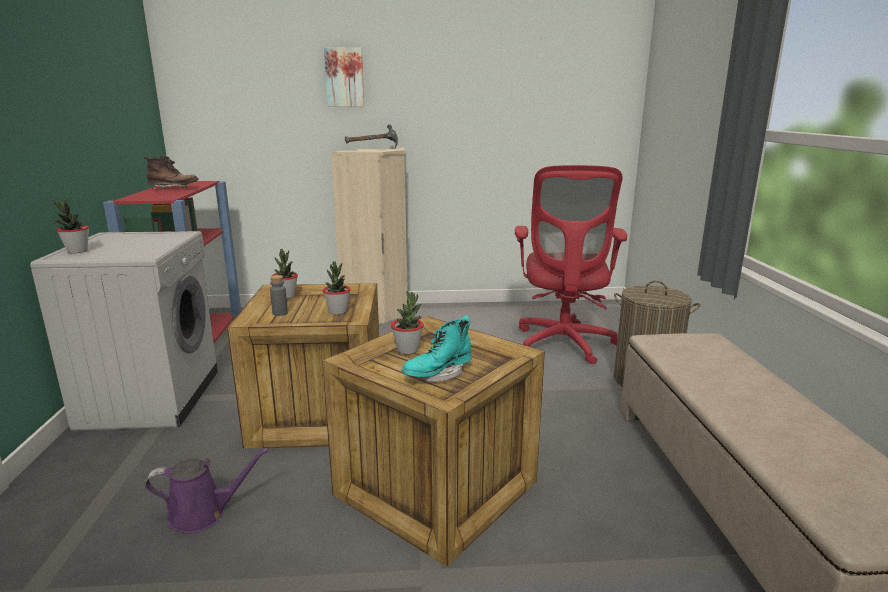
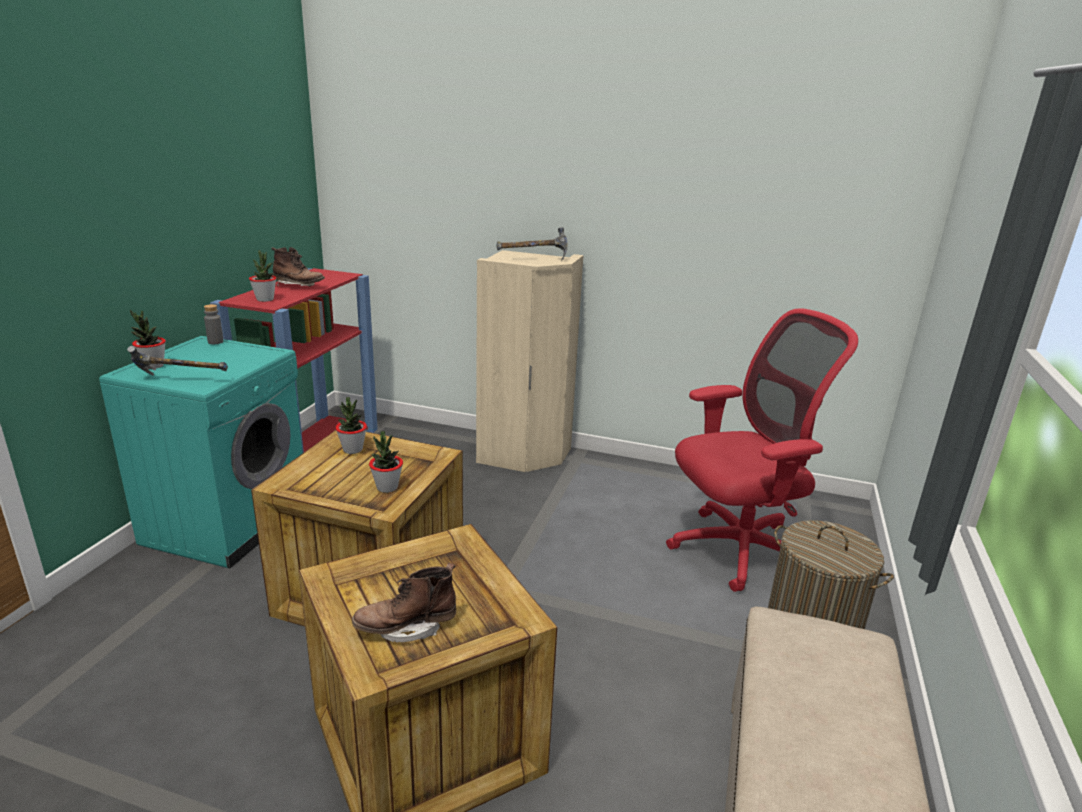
camera: 20 degrees right, 5 degrees up
white washing machine [30,231,218,431] -> turquoise washing machine [99,336,303,568]
purple watering can [145,448,269,534] -> none
grey bottle [270,275,288,316] -> grey bottle moved to [204,304,224,344]
picture [324,47,364,107] -> none
potted plant [391,291,424,354] -> potted plant moved to [249,250,276,302]
turquoise boot [402,315,472,382] -> brown boot [352,563,456,643]
red office chair [515,165,627,364] -> red office chair turned 135 degrees counterclockwise [666,308,858,592]
none -> hammer [127,346,228,376]

